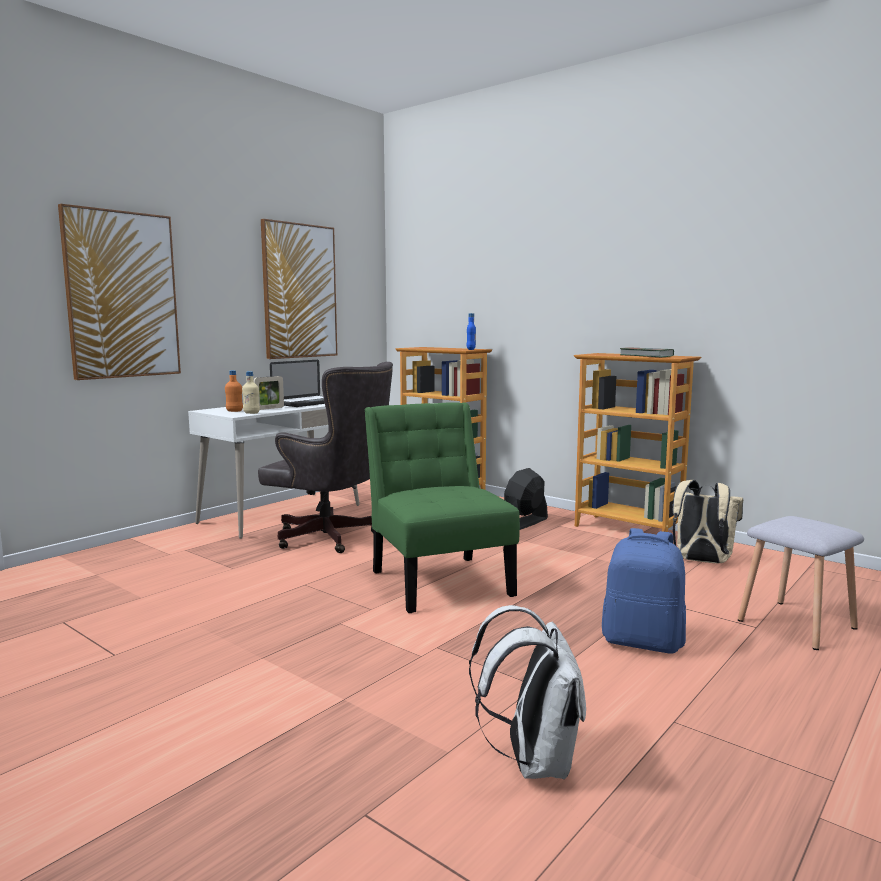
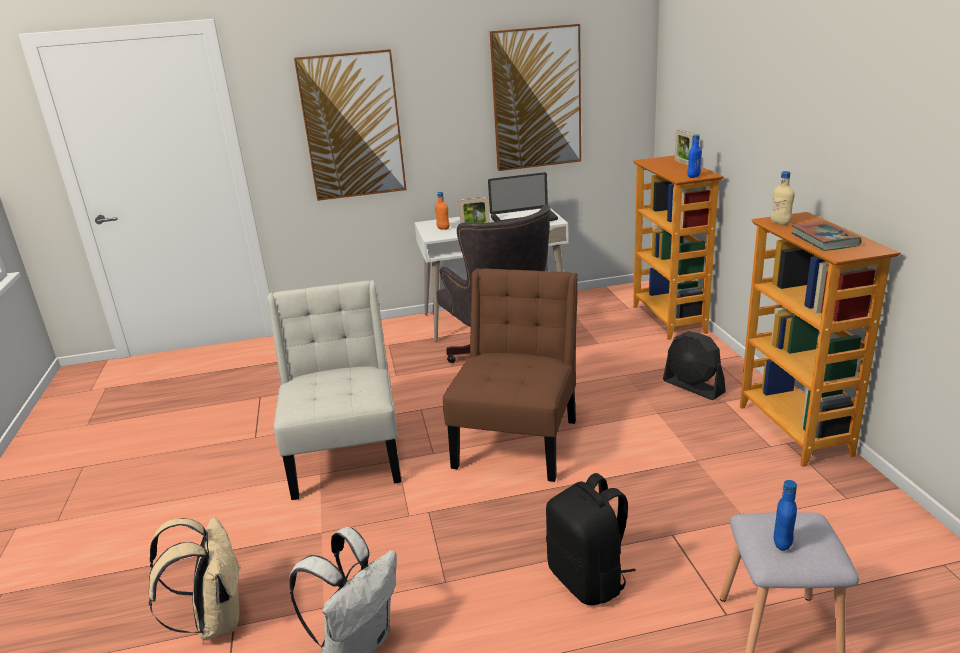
camera: 40 degrees right, 15 degrees up
beige bottle [242,371,260,414] -> beige bottle moved to [771,171,795,225]
green chair [364,402,520,613] -> brown chair [443,268,578,482]
black fan [504,468,548,530] -> black fan turned 120 degrees counterclockwise [663,331,726,400]
blue backpack [602,528,686,654] -> black backpack [546,473,636,605]
beige backpack [673,480,743,563] -> beige backpack moved to [149,517,241,640]
none -> white chair [267,280,401,500]
none -> picture frame [675,130,694,165]
none -> blue bottle [774,480,797,551]

